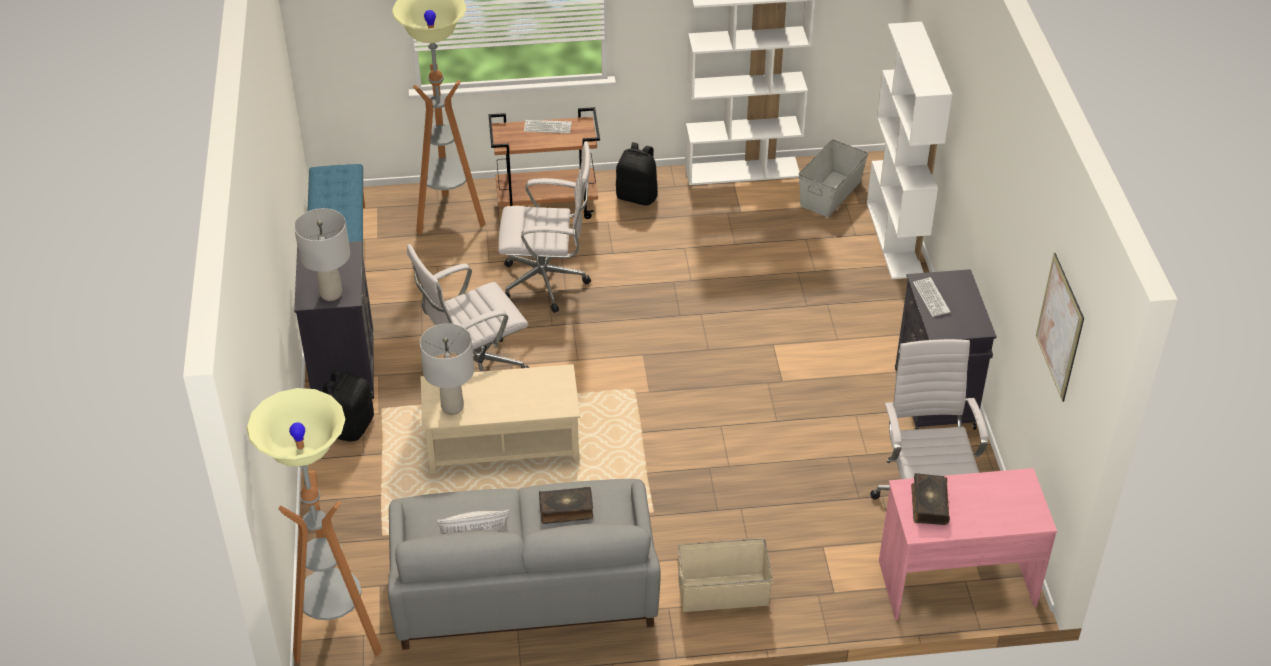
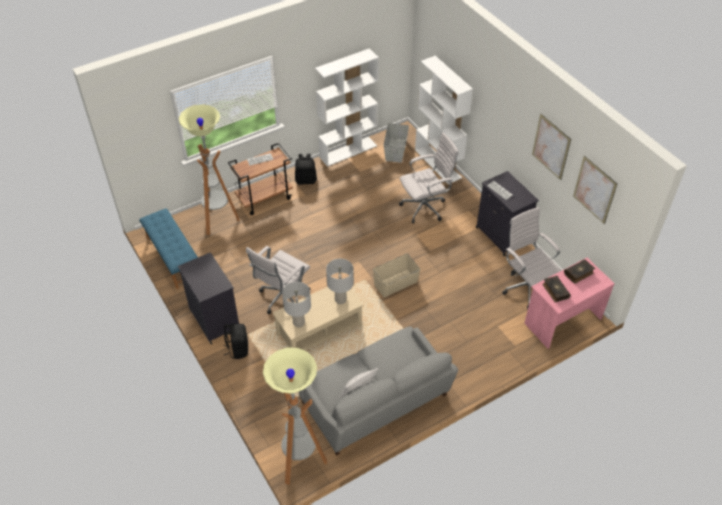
camera: 25 degrees left, 5 degrees up
grey table lamp [294,208,350,301] -> grey table lamp moved to [326,259,354,304]
white office chair [498,141,591,313] -> white office chair moved to [399,132,459,223]
book [539,487,593,524] -> book moved to [564,259,595,284]
beige storage box [678,538,773,612] -> beige storage box moved to [373,253,420,298]
none -> picture [532,114,571,180]

